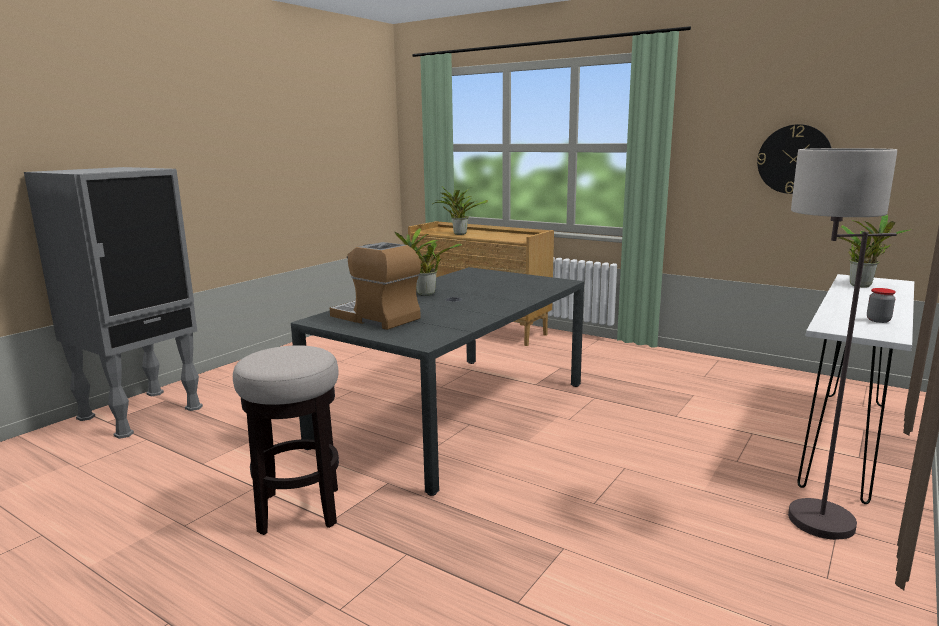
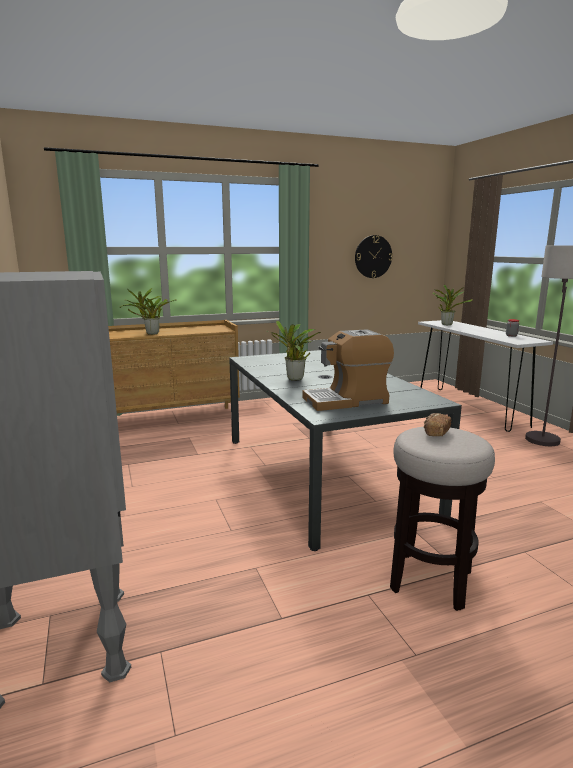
camera: 55 degrees left, 0 degrees up
none -> bread [424,413,451,436]

